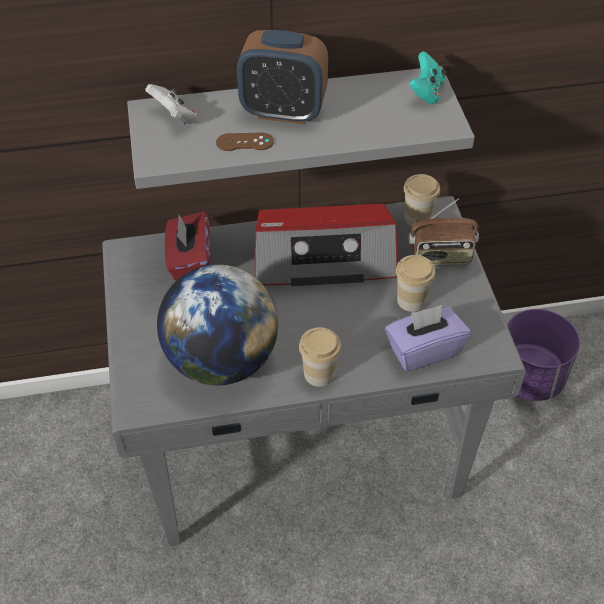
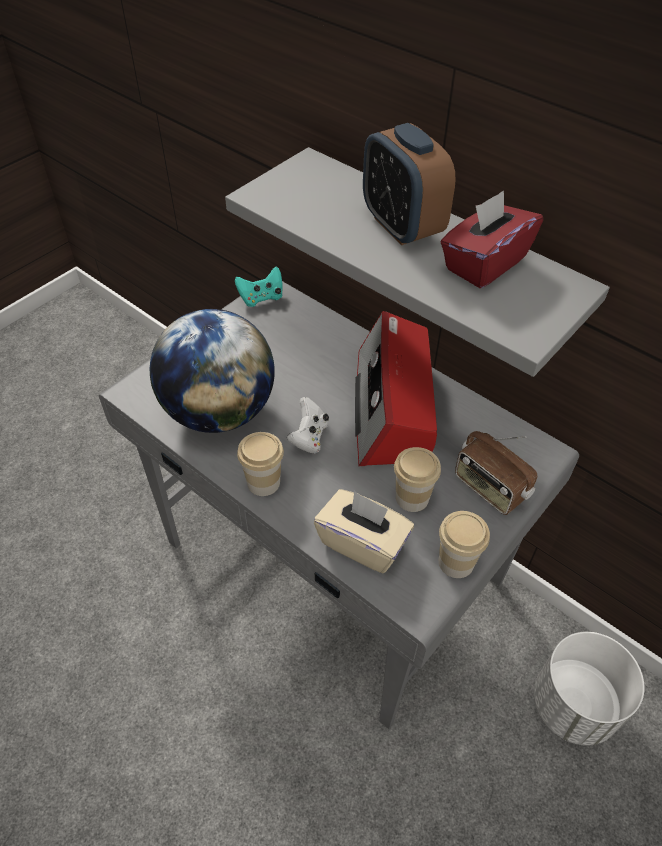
camera: 50 degrees right, 0 degrees up
white game controller [145,84,197,124] -> white game controller moved to [287,397,329,454]
red tissue box [165,211,210,281] -> red tissue box moved to [441,190,543,288]
brown game controller [216,132,274,151] -> none
radio [255,204,397,286] -> radio turned 45 degrees clockwise [355,311,437,467]
purple tissue box [385,305,471,371] -> beige tissue box [314,489,414,573]
cup [404,174,440,226] -> cup moved to [439,511,490,578]
turquoise game controller [409,51,446,104] -> turquoise game controller moved to [235,266,283,307]
purple planter [507,309,580,401] -> white planter [534,632,645,746]

